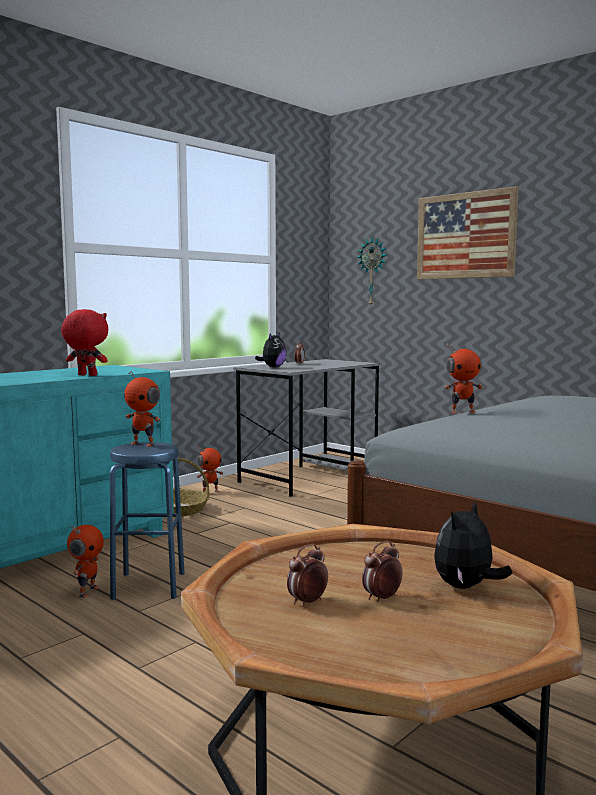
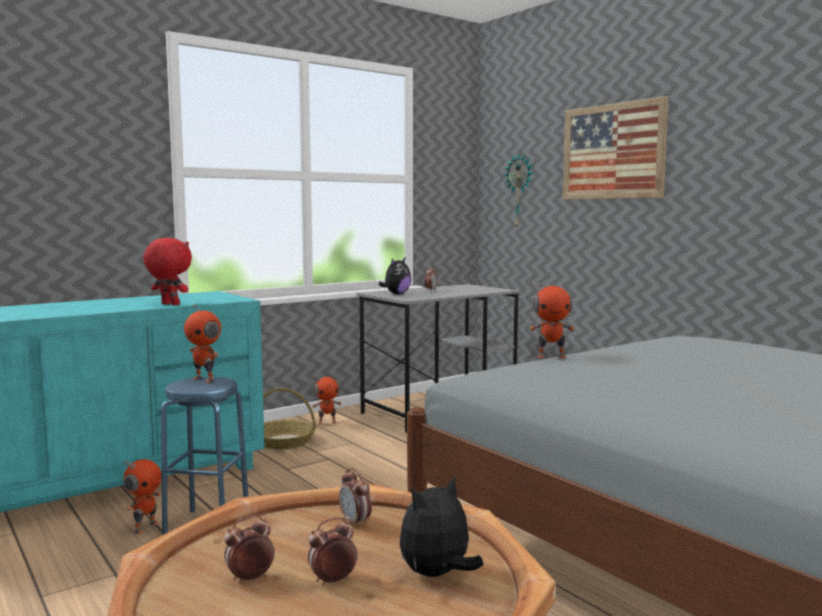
camera: 10 degrees right, 0 degrees up
none -> alarm clock [339,468,372,528]

